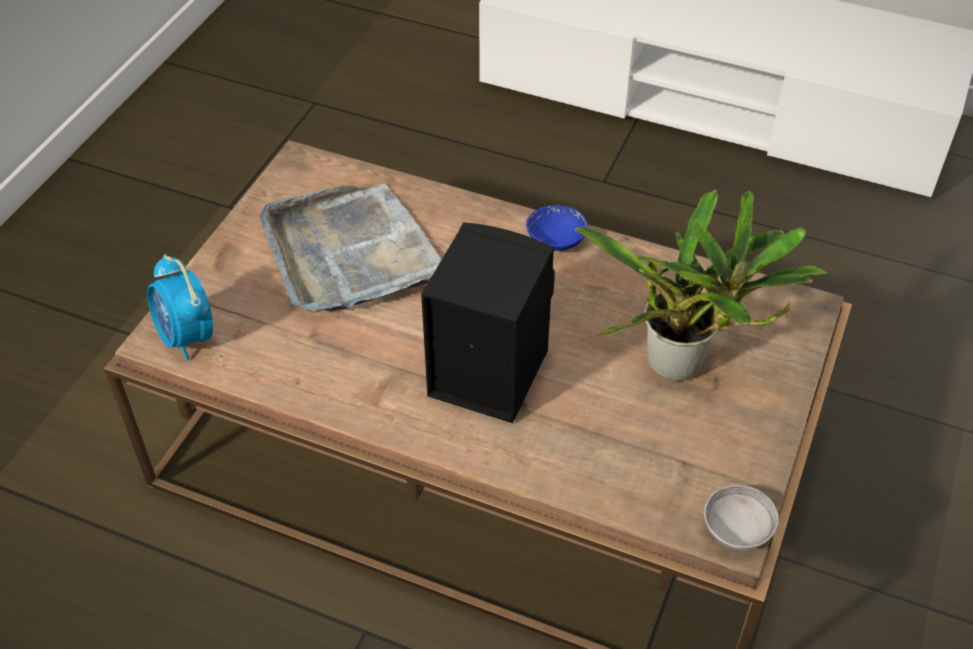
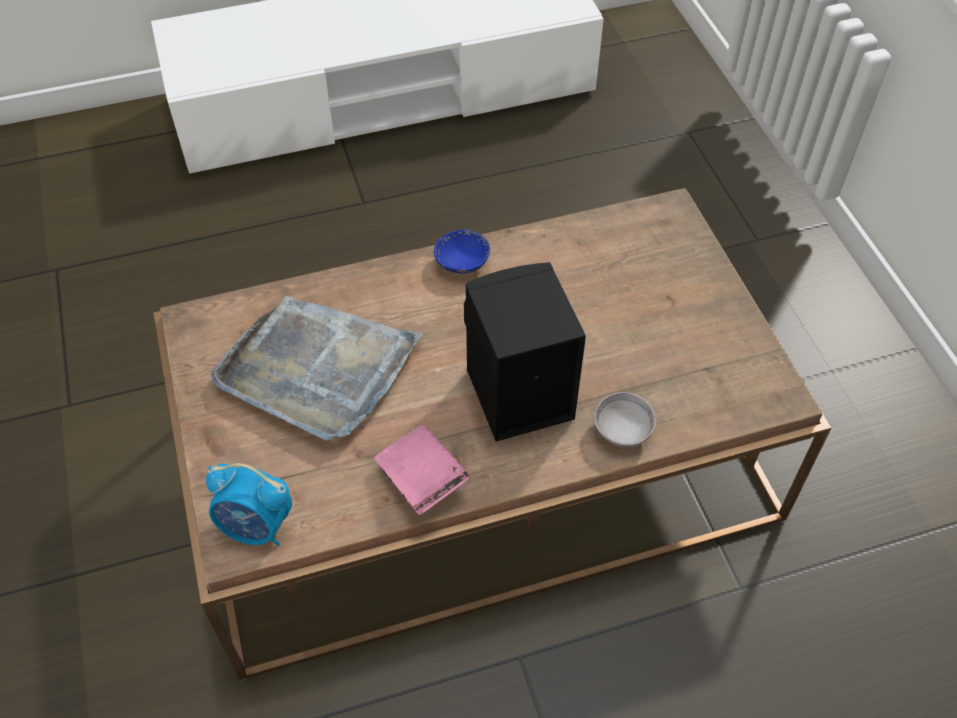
camera: 40 degrees left, 5 degrees up
potted plant [575,190,829,381] -> none
grey bowl [704,485,779,550] -> grey bowl moved to [594,392,656,447]
none -> pink book [374,425,469,515]

